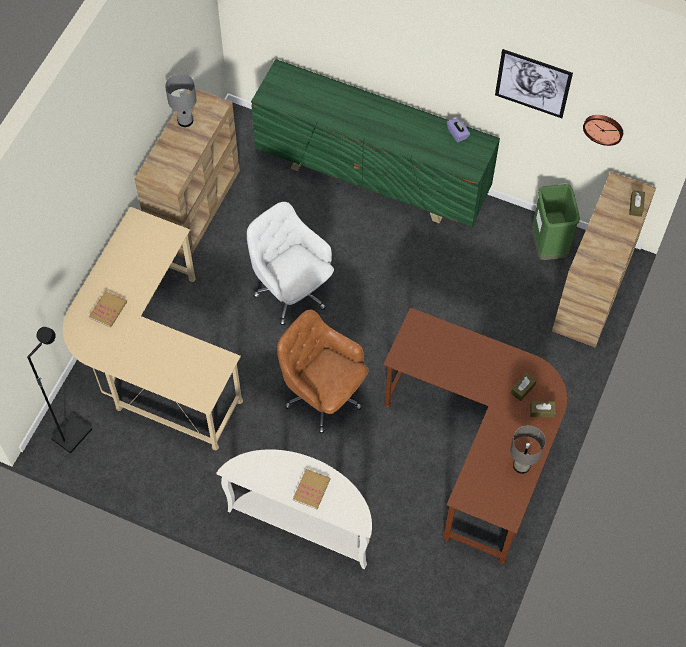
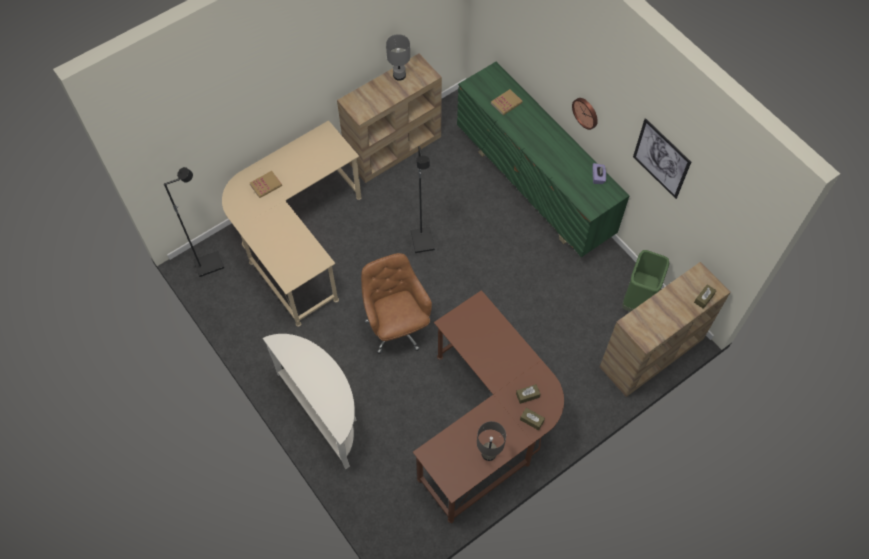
camera: 30 degrees right, 0 degrees up
white office chair [247,202,334,325] -> black floor lamp [411,146,435,253]
book [293,469,330,509] -> book moved to [491,89,523,115]
wall clock [583,115,623,146] -> wall clock moved to [572,98,598,130]

